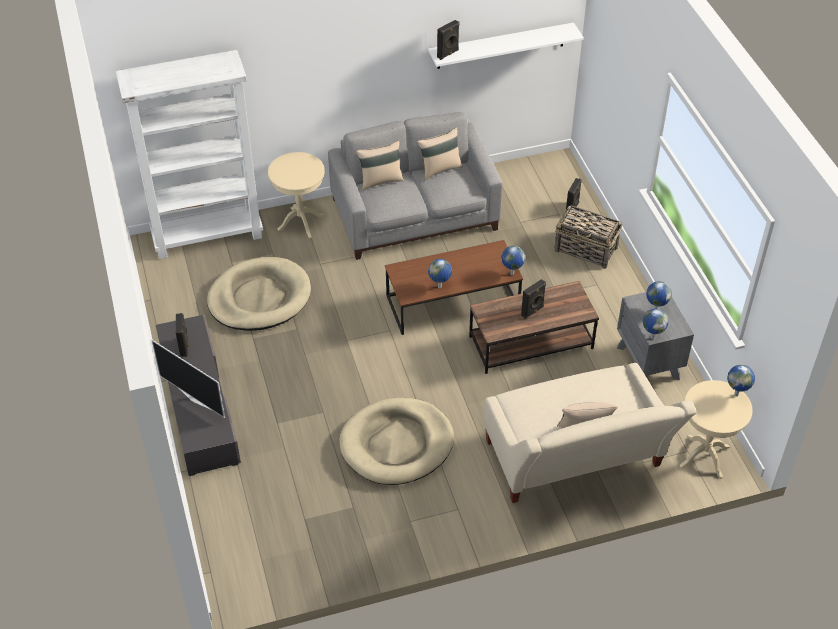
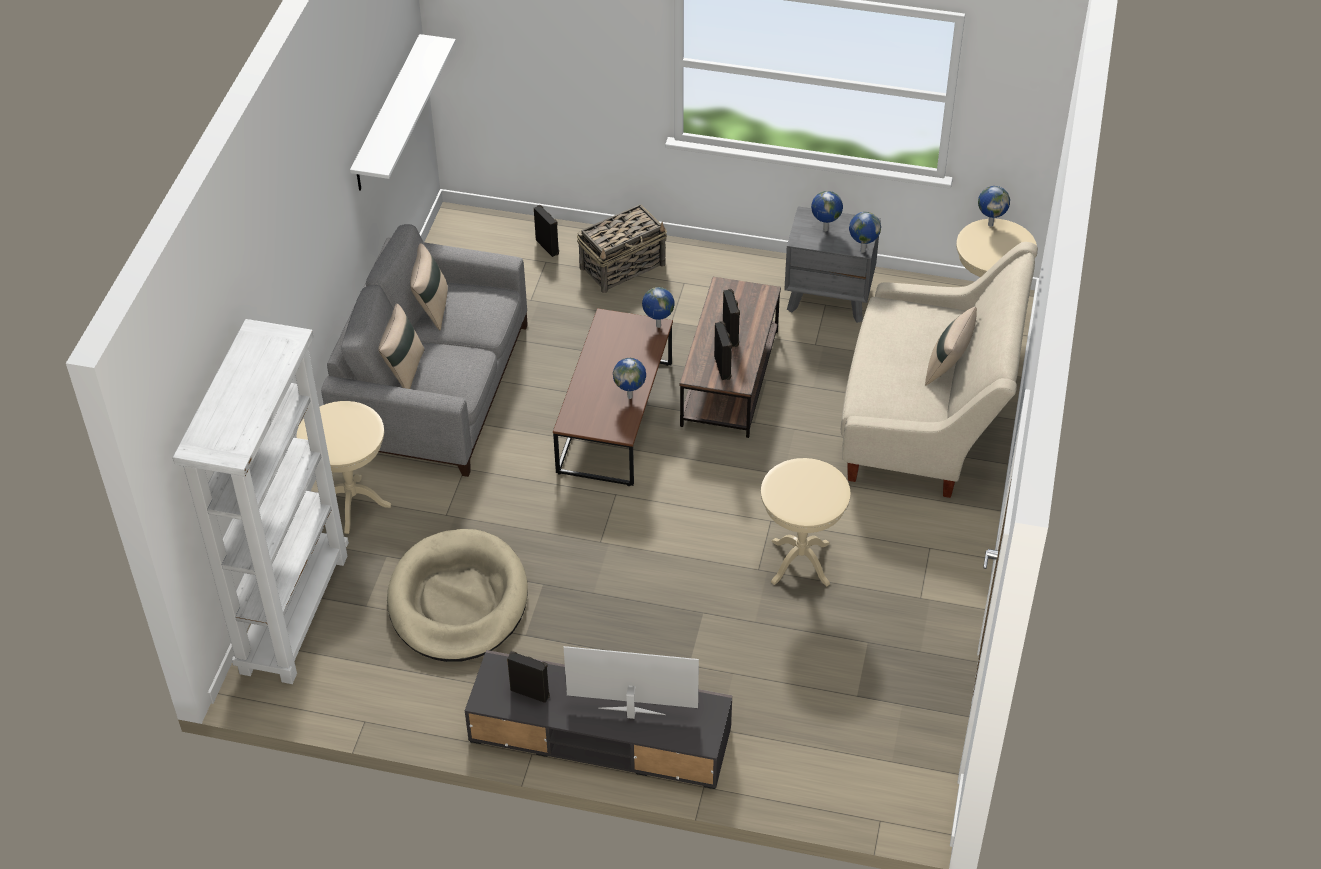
camera: 60 degrees left, 0 degrees up
television [151,340,225,418] -> television turned 150 degrees counterclockwise [564,646,699,719]
beige dog bed [339,397,454,485] -> beige side table [761,458,850,586]
black speaker [437,20,459,60] -> black speaker moved to [714,321,732,380]

